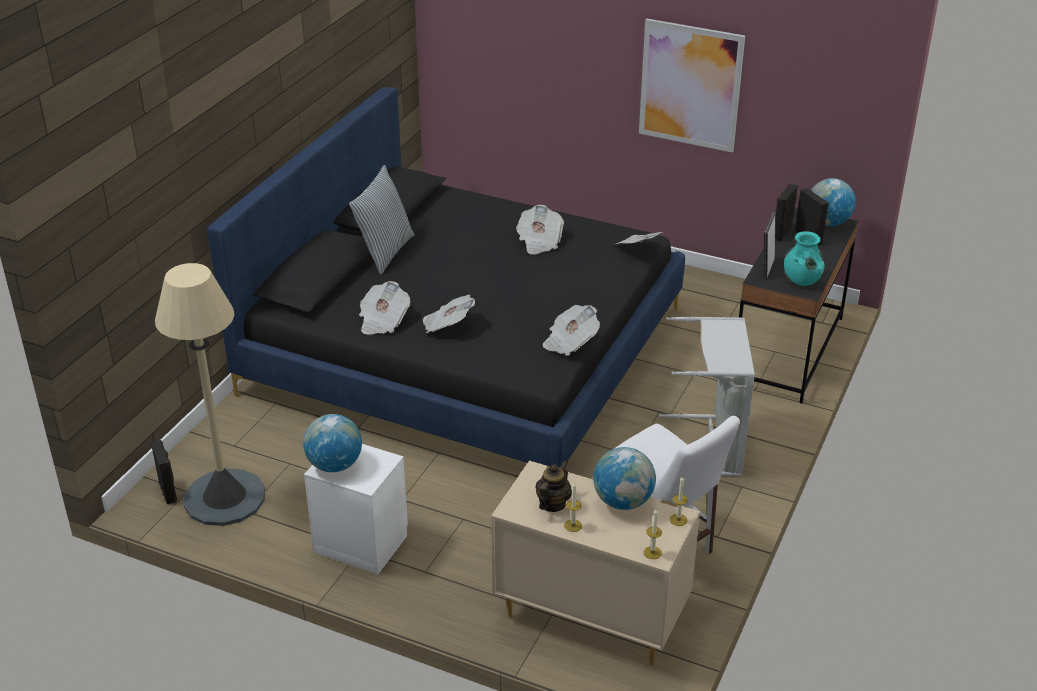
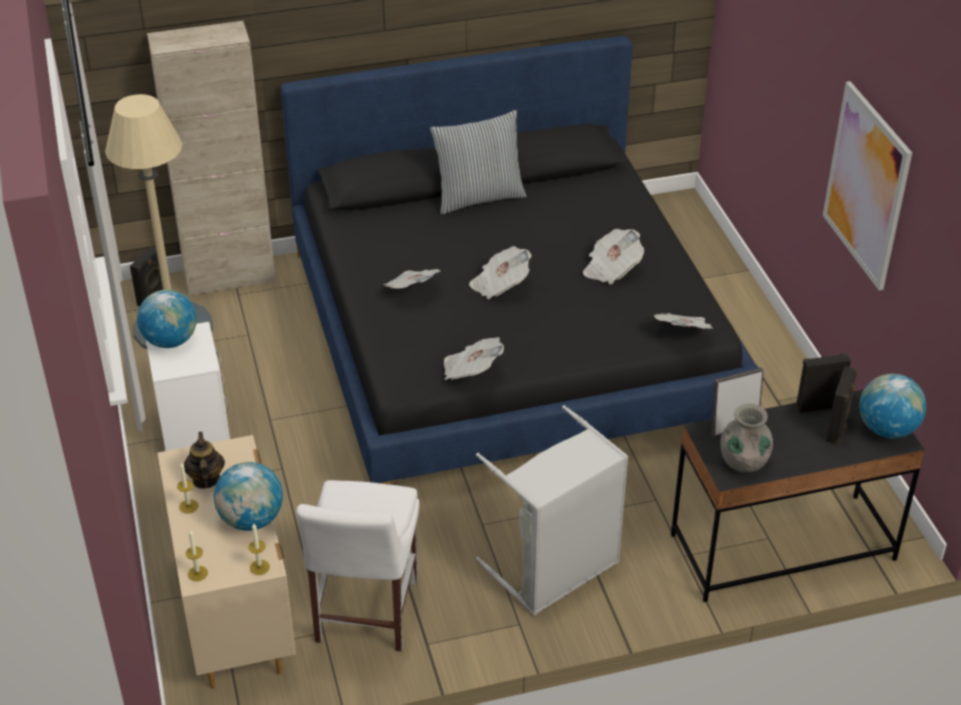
camera: 50 degrees right, 5 degrees up
newspaper [359,281,410,335] -> newspaper moved to [469,246,532,299]
teapot [535,461,572,512] -> teapot turned 90 degrees counterclockwise [184,432,225,489]
turquoise vase [784,231,825,286] -> grey vase [720,404,773,473]
none -> beige cabinet [147,21,276,296]

